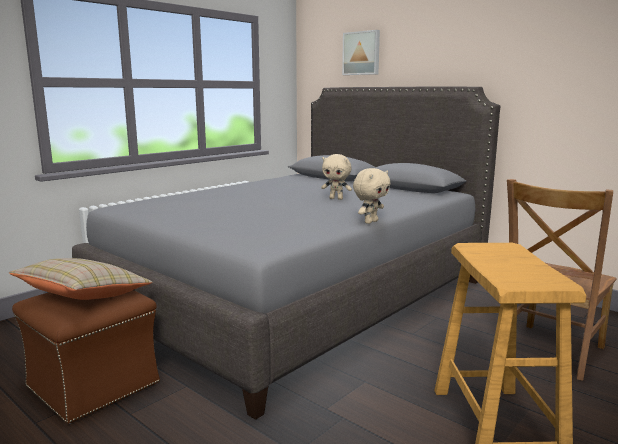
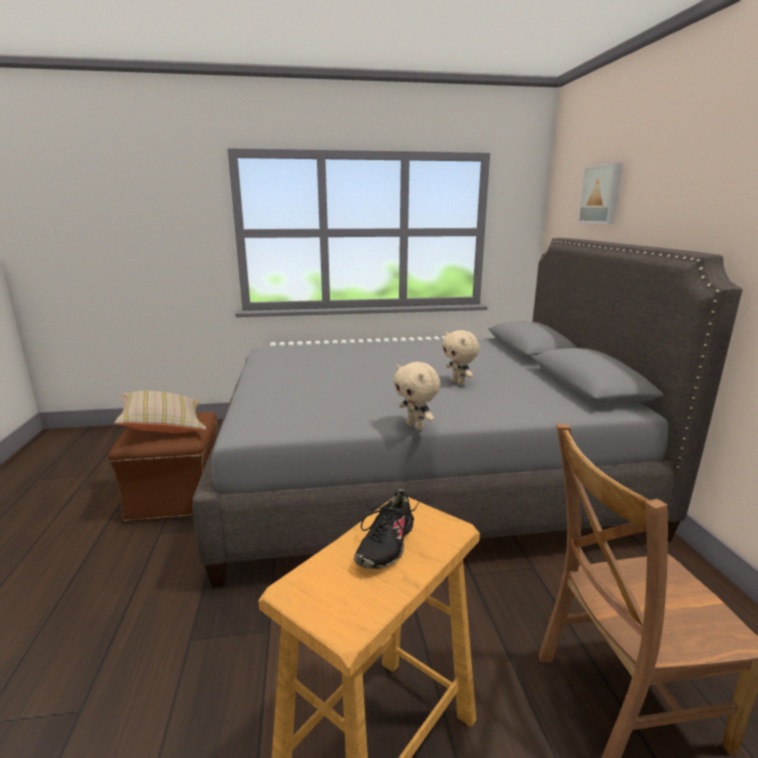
camera: 40 degrees right, 5 degrees up
beige plush toy [353,168,390,224] -> beige plush toy turned 60 degrees clockwise [394,362,440,430]
none -> black shoe [354,489,419,569]

